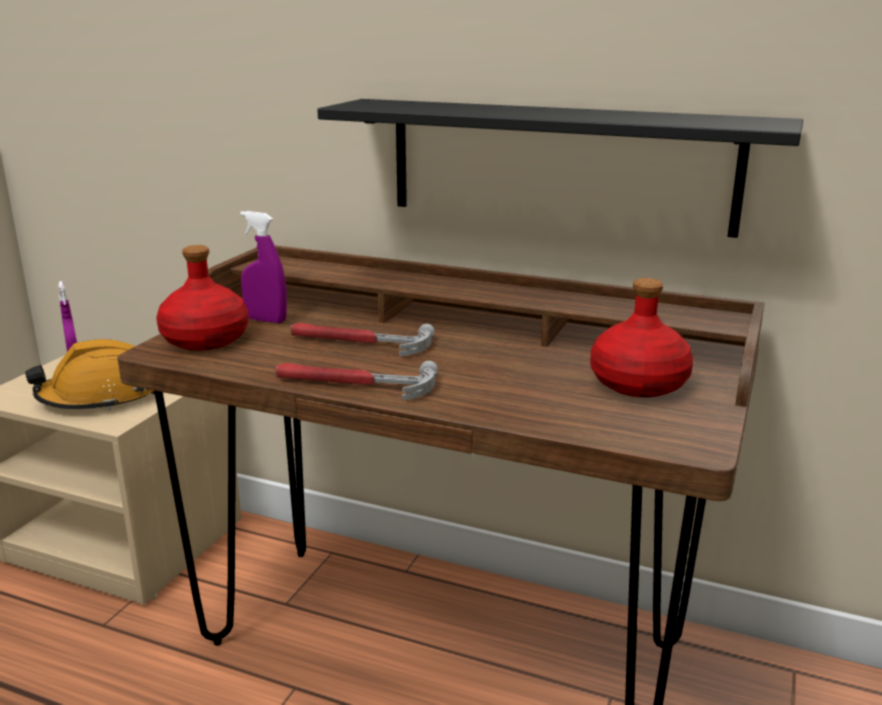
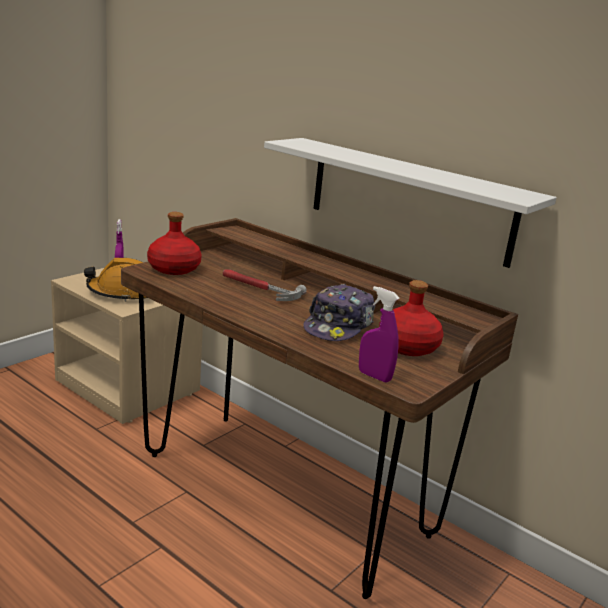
camera: 15 degrees right, 0 degrees up
purple spray bottle [240,211,287,323] -> purple spray bottle moved to [359,286,400,383]
hammer [276,361,438,400] -> none
black shelf [317,99,803,238] -> white shelf [264,138,557,268]
none -> cap [303,284,375,341]

